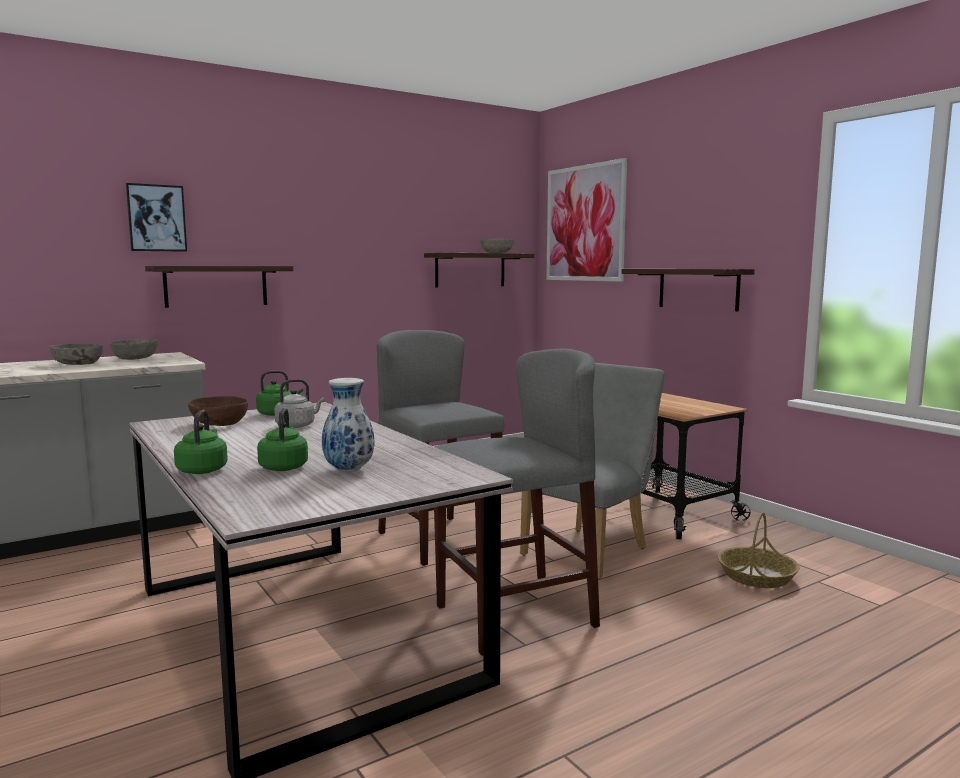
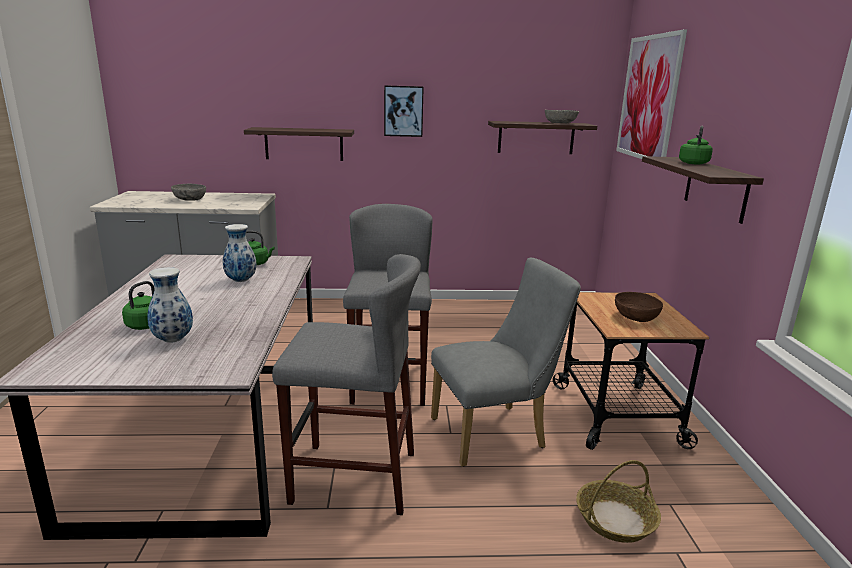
camera: 30 degrees right, 10 degrees up
grey bowl [110,339,158,360] -> none
picture [126,183,187,252] -> picture moved to [384,85,424,137]
green kettle [174,410,228,474] -> green kettle moved to [679,126,713,164]
brown bowl [188,396,248,426] -> brown bowl moved to [615,292,663,322]
grey kettle [274,379,325,428] -> vase [223,224,257,282]

